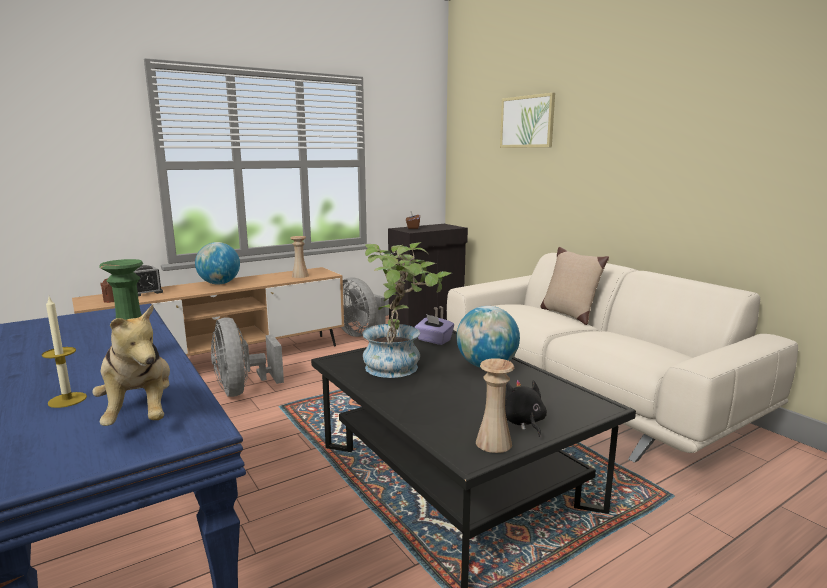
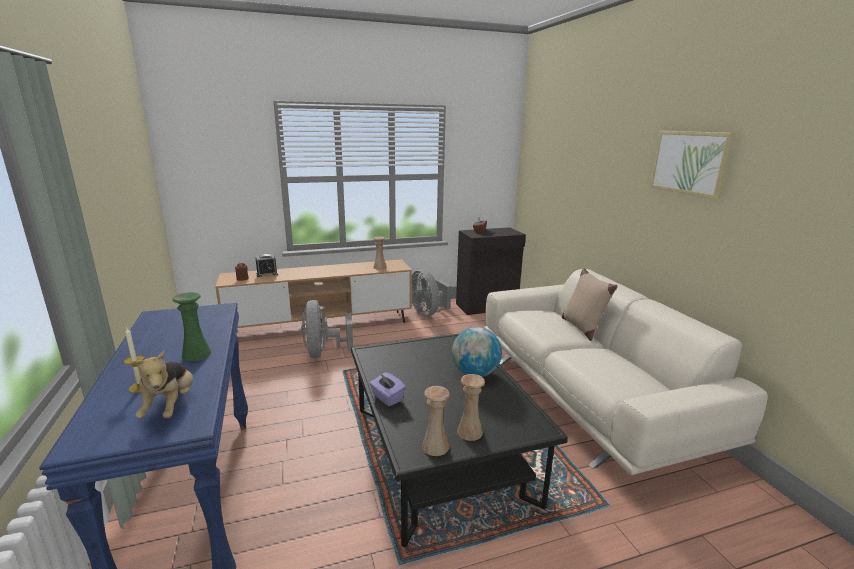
camera: 15 degrees right, 5 degrees up
globe [195,242,240,285] -> none
potted plant [362,242,451,378] -> none
purple tissue box [415,314,454,345] -> purple tissue box moved to [369,372,406,406]
picture [500,93,555,148] -> picture moved to [650,131,735,199]
black plush toy [505,380,547,437] -> beige vase [457,374,485,441]

